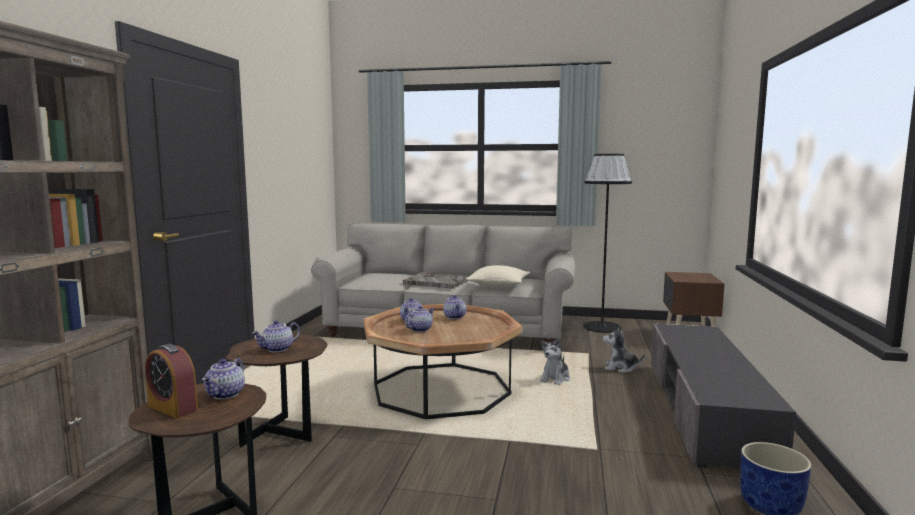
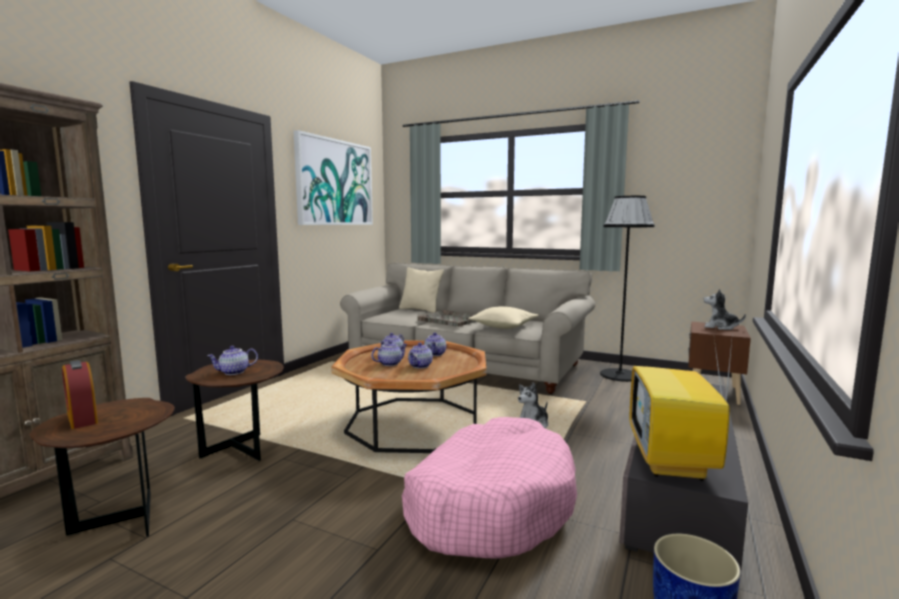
camera: 15 degrees right, 0 degrees up
teapot [202,358,245,399] -> teapot moved to [408,343,433,369]
plush toy [603,328,645,373] -> plush toy moved to [704,289,746,330]
none -> picture [294,130,373,225]
none -> beige pillow [399,267,444,313]
none -> pink dog bed [402,417,577,559]
none -> television [629,332,733,481]

